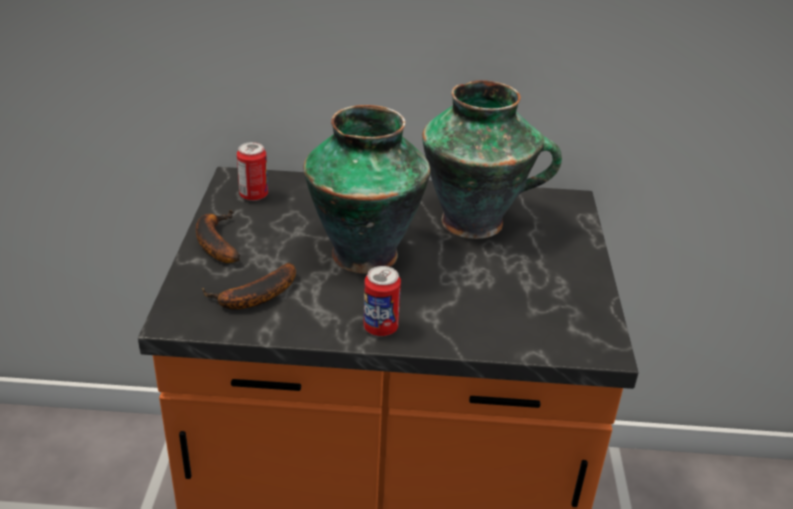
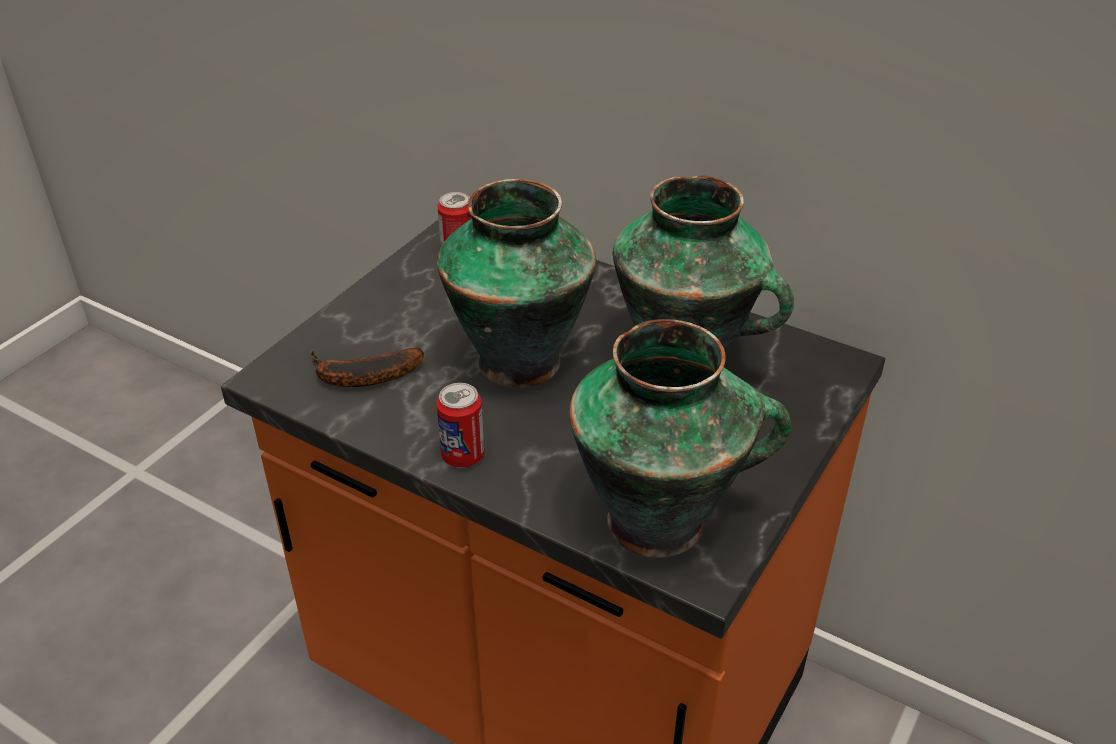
camera: 30 degrees right, 5 degrees up
banana [196,210,240,263] -> none
none -> vase [569,319,791,558]

